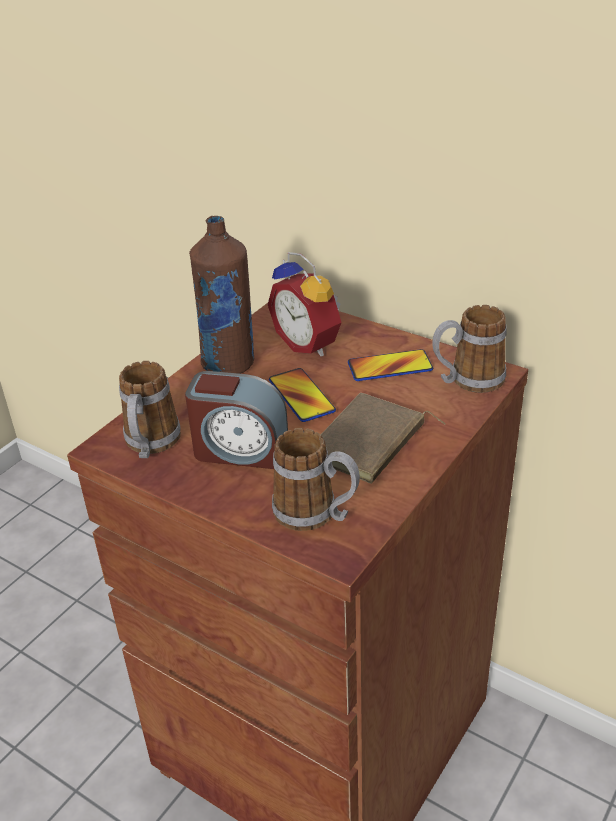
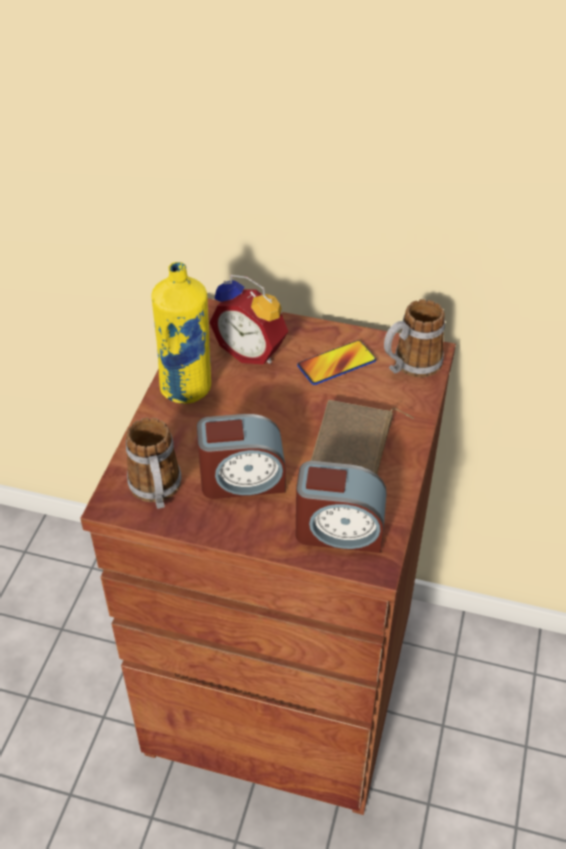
camera: 20 degrees left, 10 degrees up
brown bottle [189,216,254,374] -> yellow bottle [152,262,211,404]
phone [269,368,336,422] -> none
mug [272,428,360,531] -> alarm clock [296,461,387,553]

